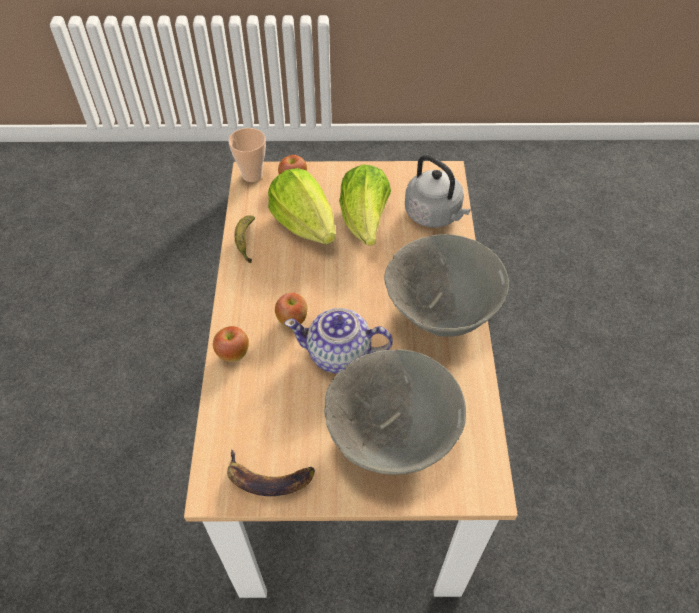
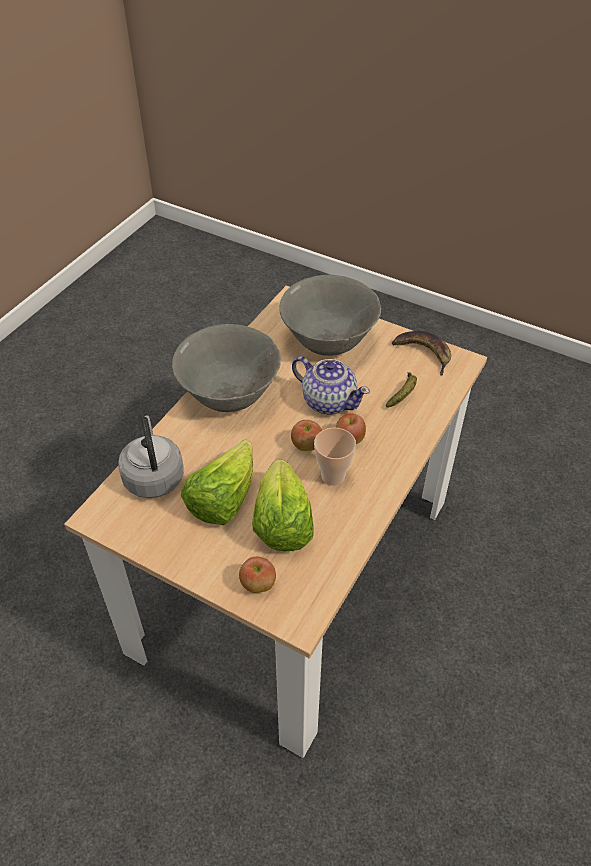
camera: 150 degrees left, 5 degrees down
apple [213,326,249,362] -> apple moved to [291,420,322,451]
cup [229,128,266,182] -> cup moved to [314,428,356,486]
banana [234,215,255,264] -> banana moved to [386,372,417,408]

